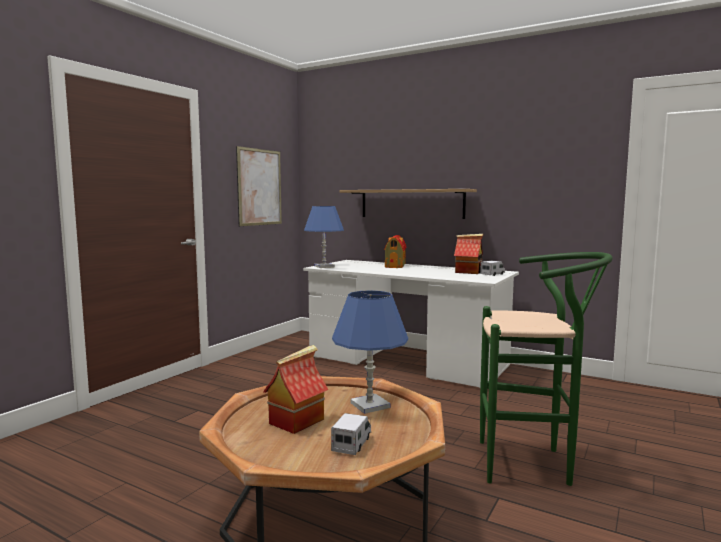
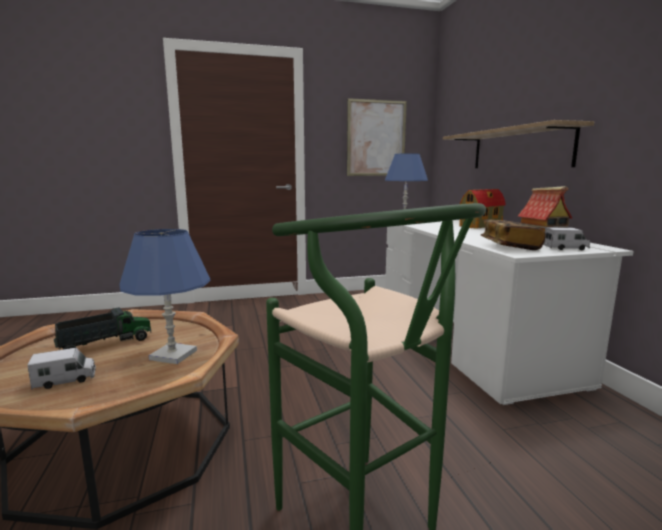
camera: 45 degrees right, 5 degrees up
toy house [263,345,328,434] -> toy truck [54,307,151,350]
none -> book [481,219,546,250]

